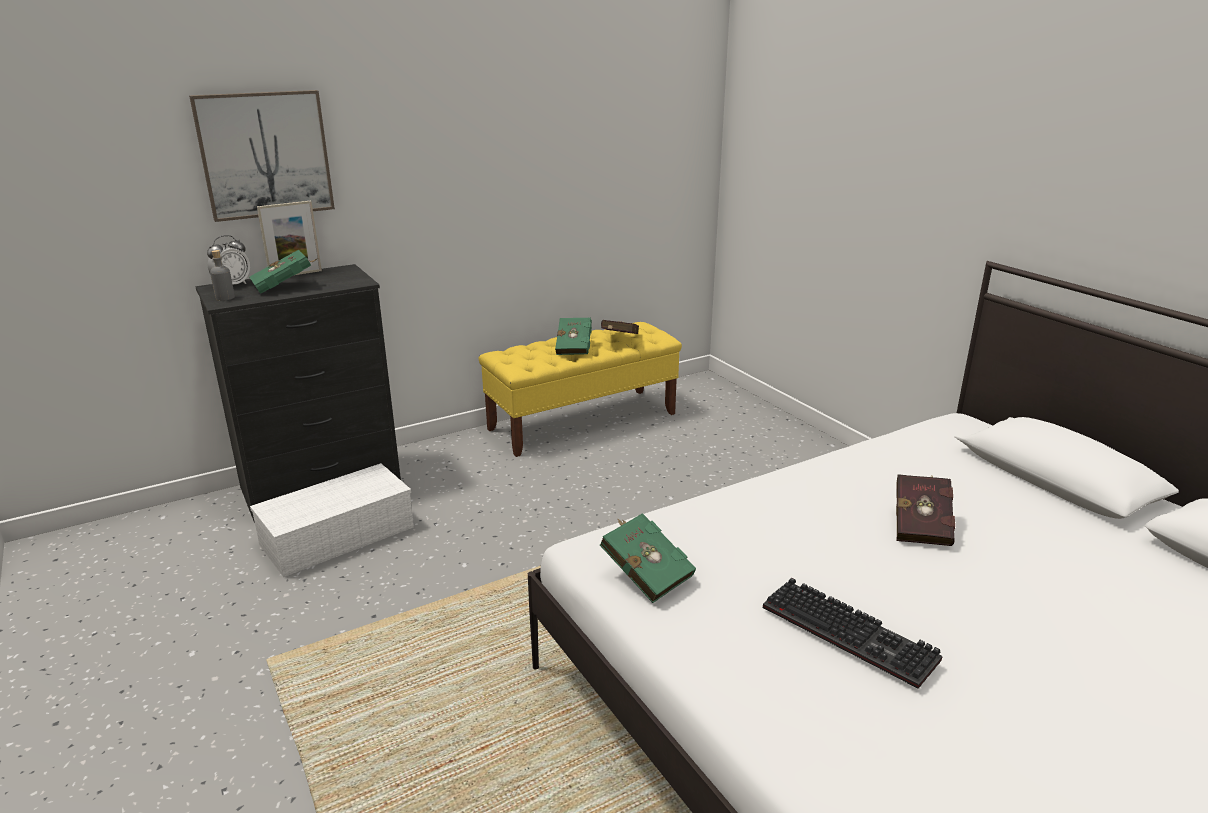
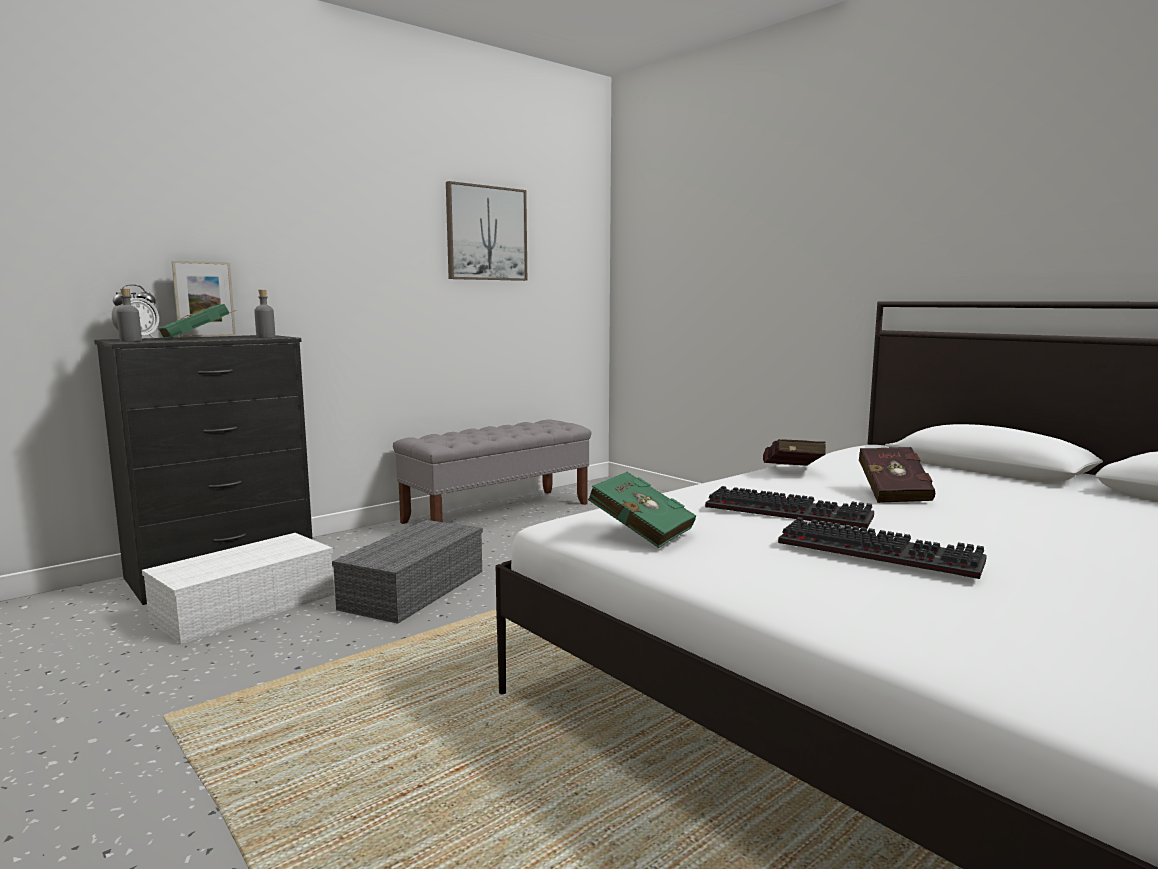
camera: 10 degrees left, 15 degrees down
picture [189,90,335,222] -> picture moved to [446,181,527,281]
yellow bench [479,322,682,457] -> grey bench [393,420,592,524]
green book [555,318,592,355] -> none
red book [601,320,639,334] -> red book moved to [763,439,826,466]
none -> grey bottle [254,290,275,338]
none -> grey storage box [332,520,483,624]
none -> keyboard [705,486,874,529]

